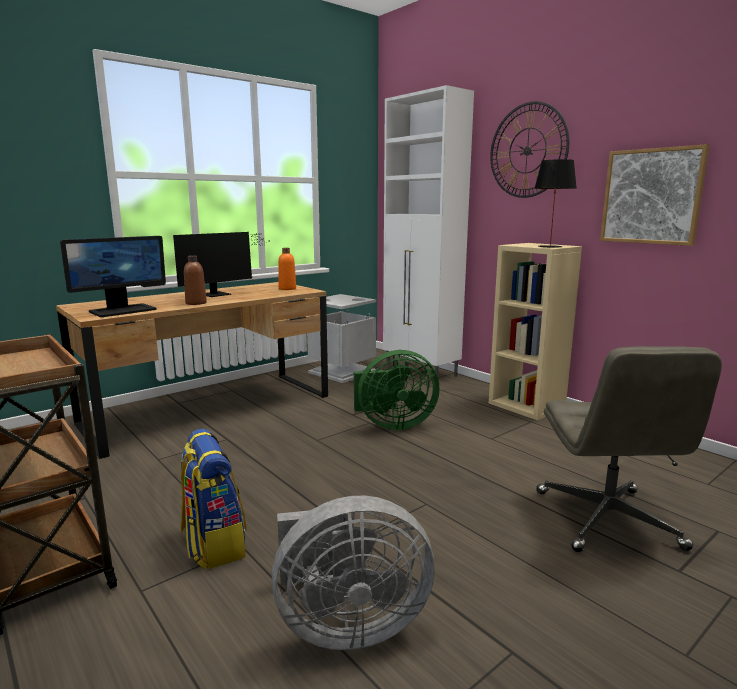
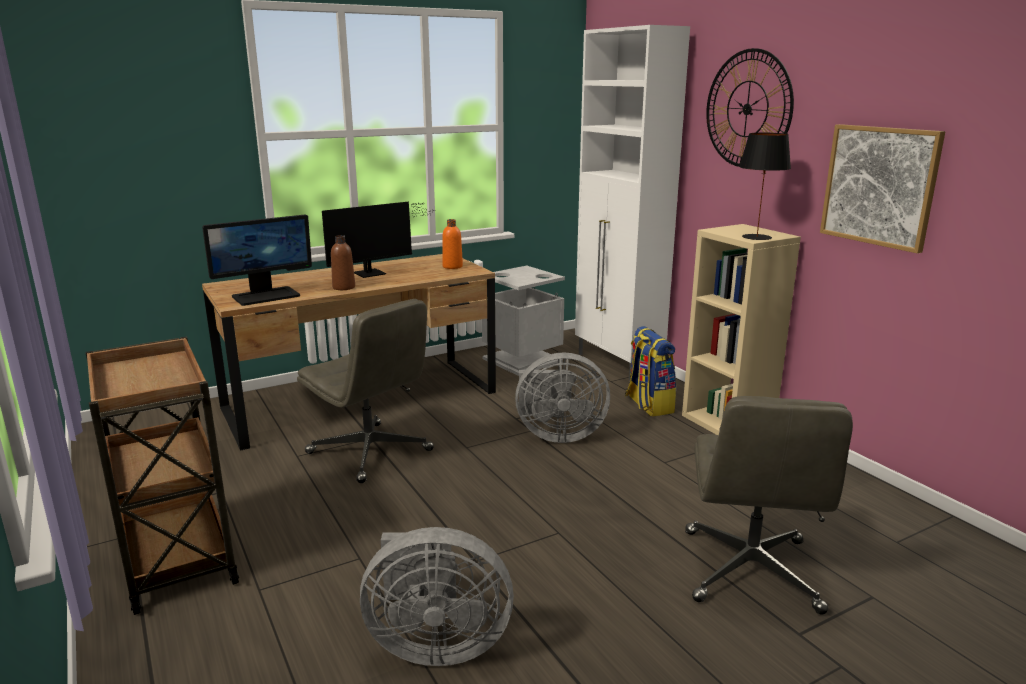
camera: 10 degrees right, 5 degrees up
backpack [181,429,247,569] -> backpack moved to [625,326,676,416]
green fan [354,350,440,430] -> grey fan [515,352,610,443]
none -> grey office chair [297,299,434,483]

